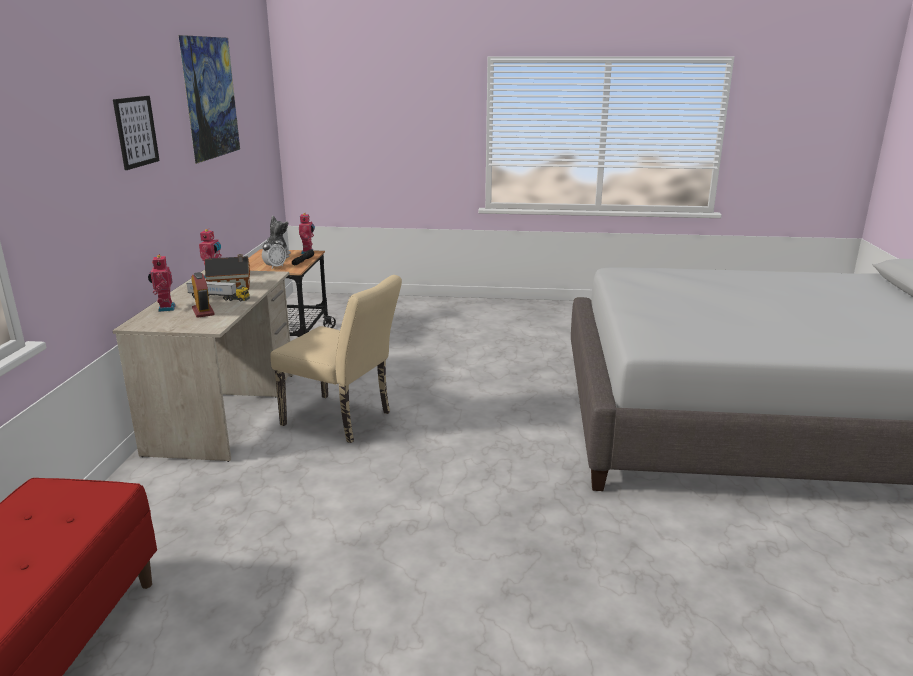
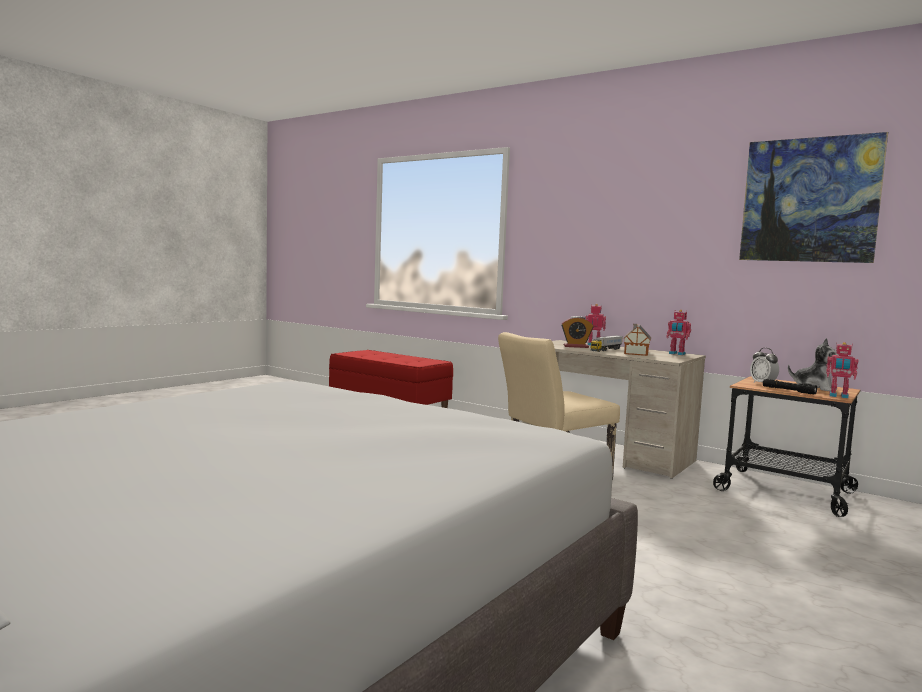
camera: 120 degrees right, 15 degrees down
picture [113,96,160,170] -> none

